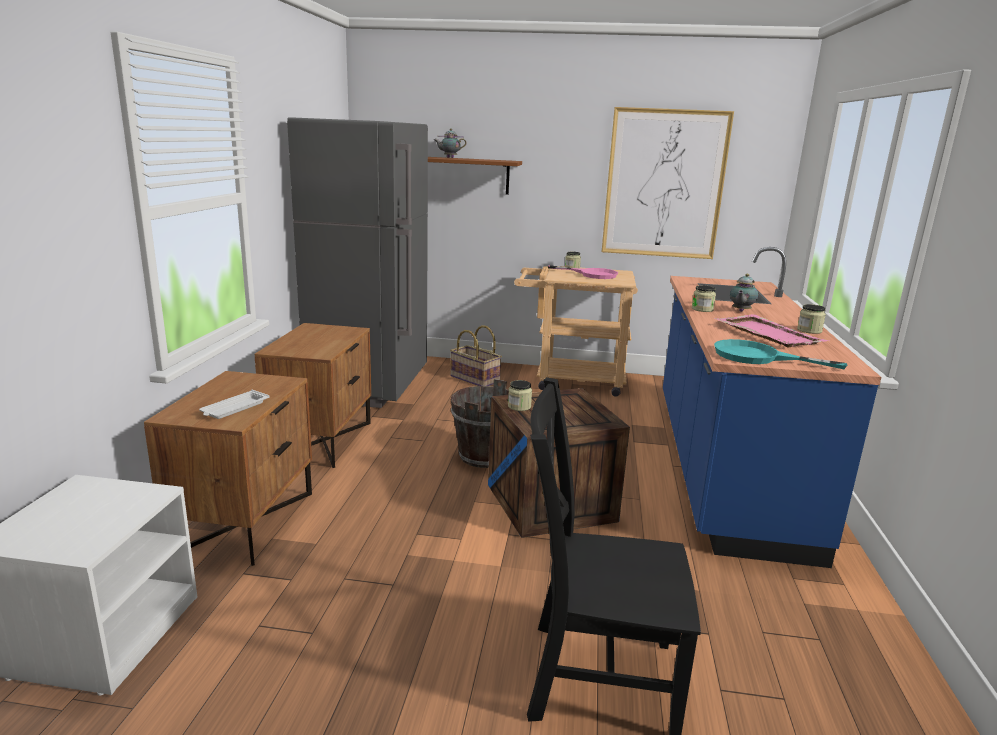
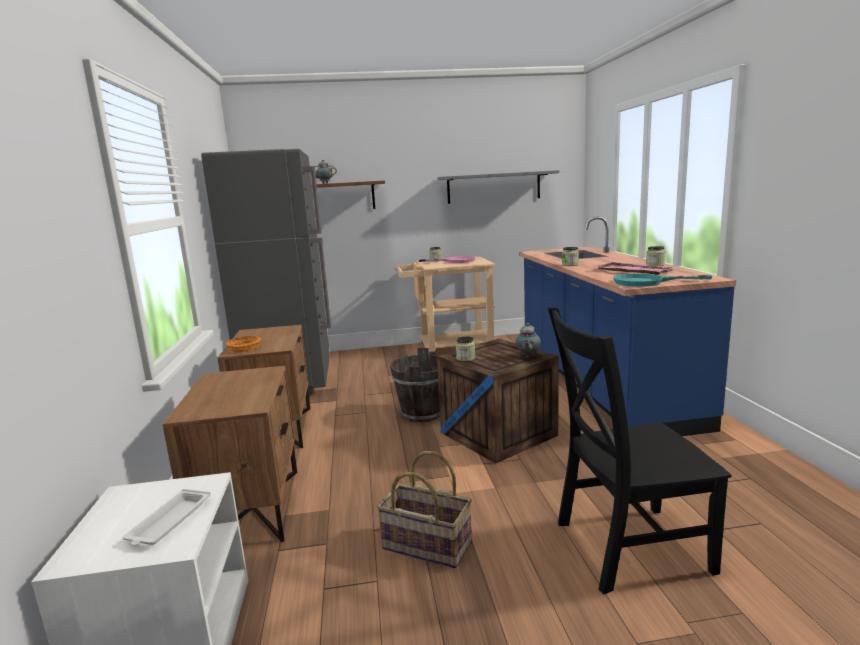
camera: 15 degrees left, 5 degrees down
white tray [199,390,270,419] -> white tray moved to [122,489,211,546]
basket [450,325,502,386] -> basket moved to [377,451,472,568]
picture [602,107,734,259] -> grey shelf [437,170,559,204]
teapot [730,274,758,312] -> teapot moved to [516,323,541,358]
none -> orange bowl [225,336,261,352]

